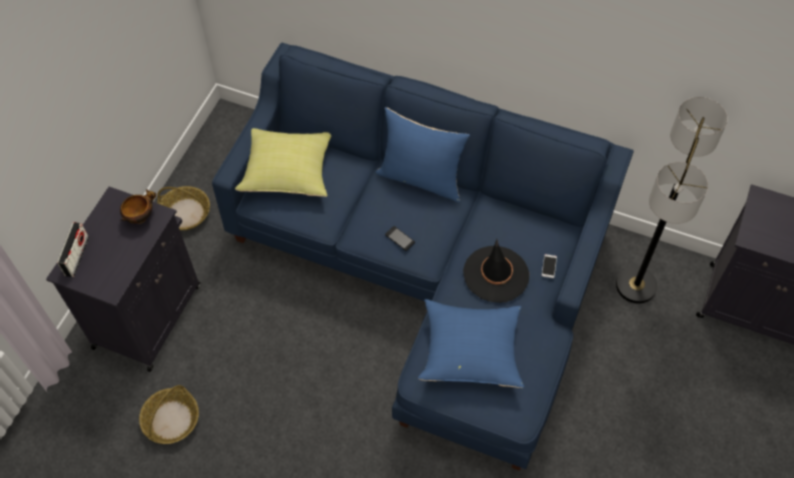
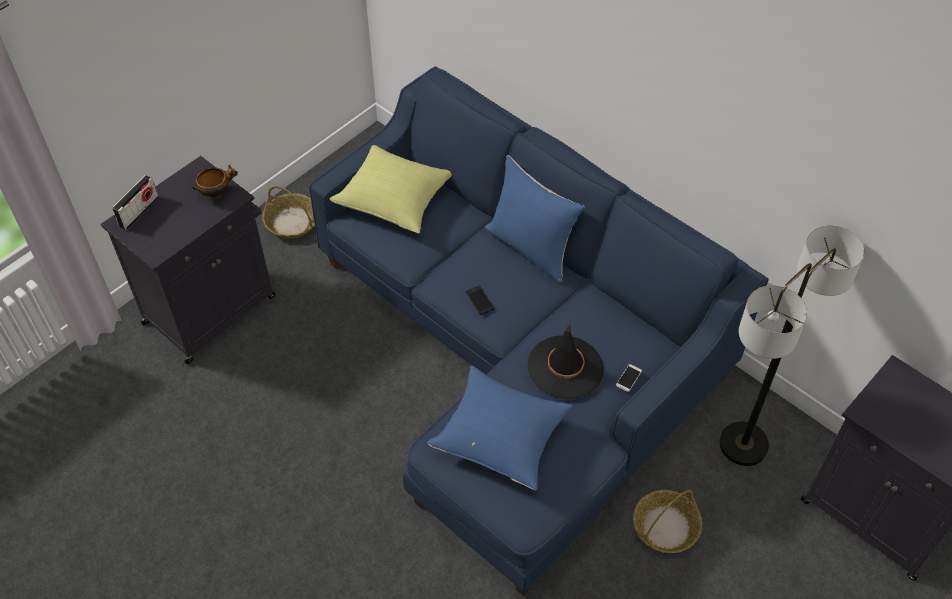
camera: 20 degrees right, 5 degrees down
basket [139,385,199,444] -> basket moved to [633,490,702,553]

